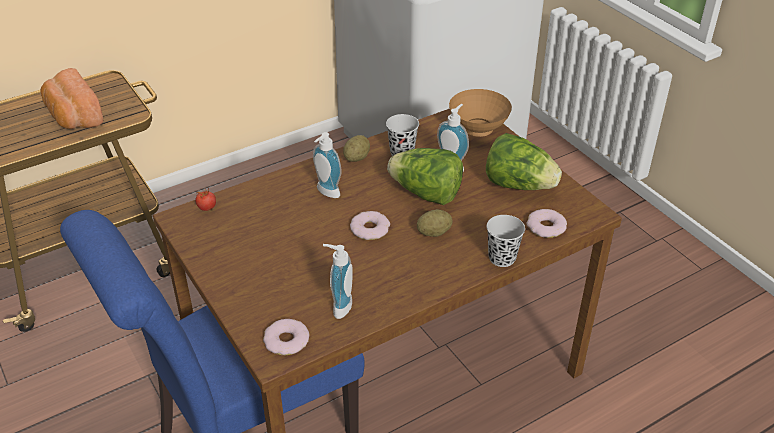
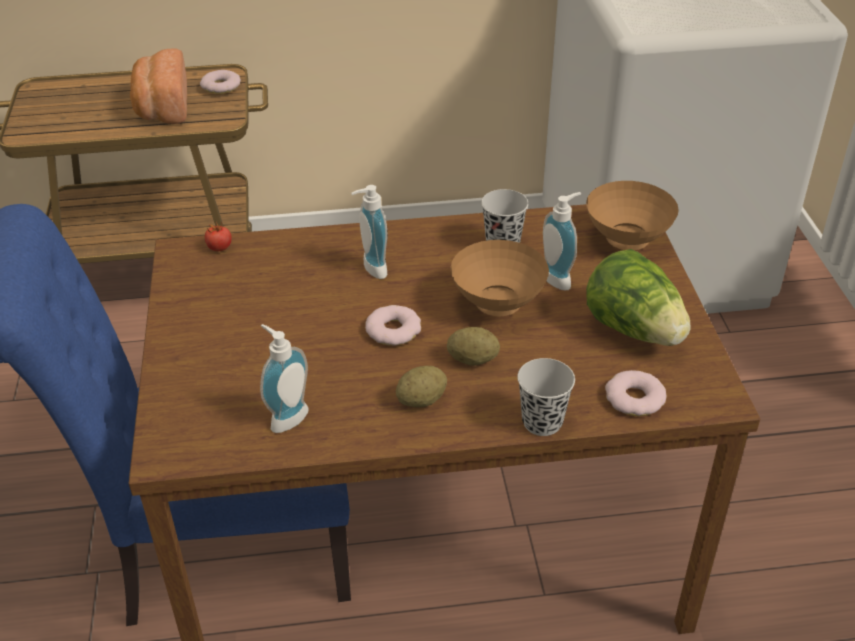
camera: 25 degrees right, 0 degrees up
donut [263,319,309,355] -> donut moved to [200,70,241,94]
potato [343,135,370,162] -> potato moved to [396,366,447,408]
lettuce [387,148,463,205] -> brown bowl [451,240,549,316]

